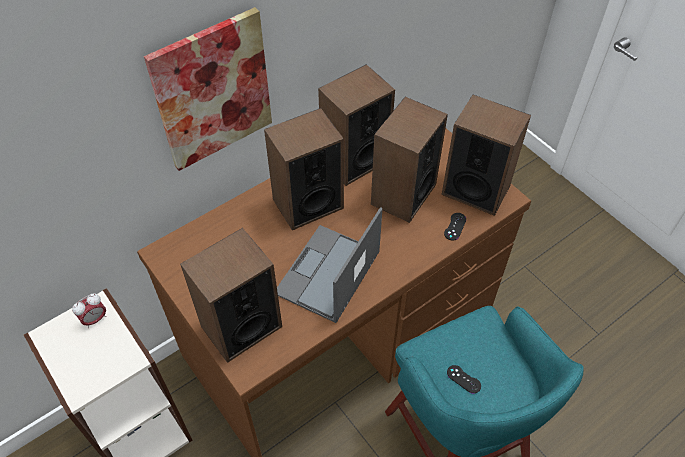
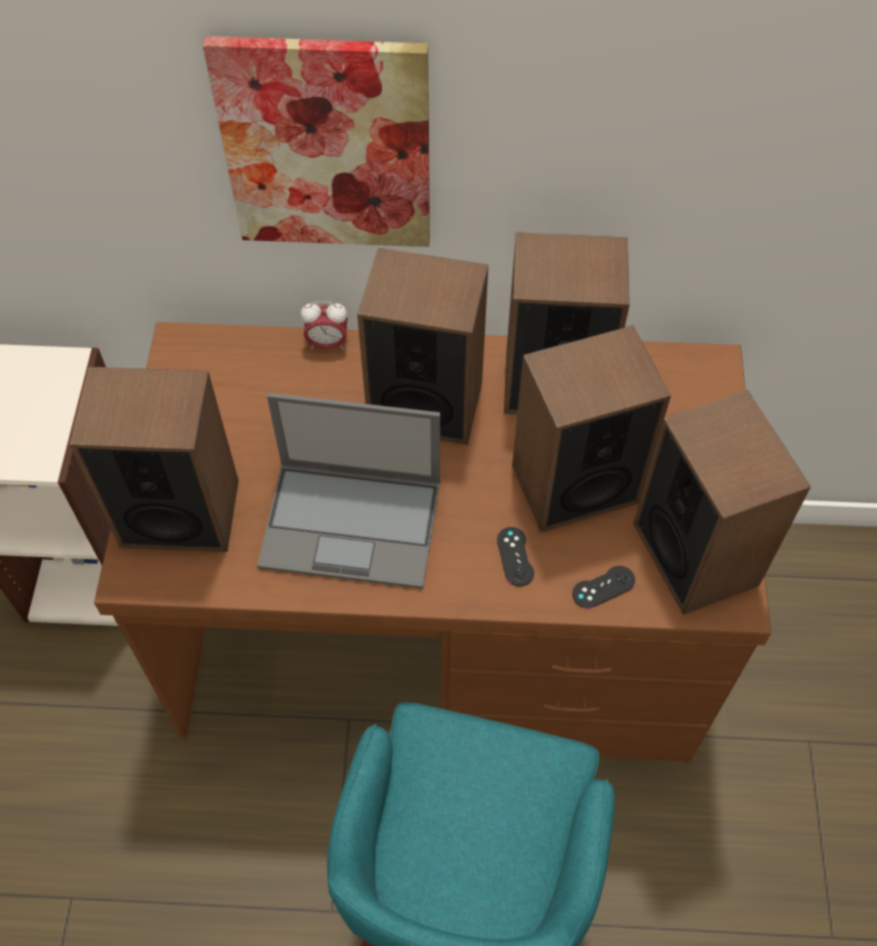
camera: 40 degrees right, 5 degrees up
alarm clock [72,293,107,328] -> alarm clock moved to [301,302,348,350]
laptop [277,207,383,323] -> laptop turned 150 degrees counterclockwise [257,393,440,589]
black game controller [447,365,481,394] -> black game controller moved to [497,527,534,586]

